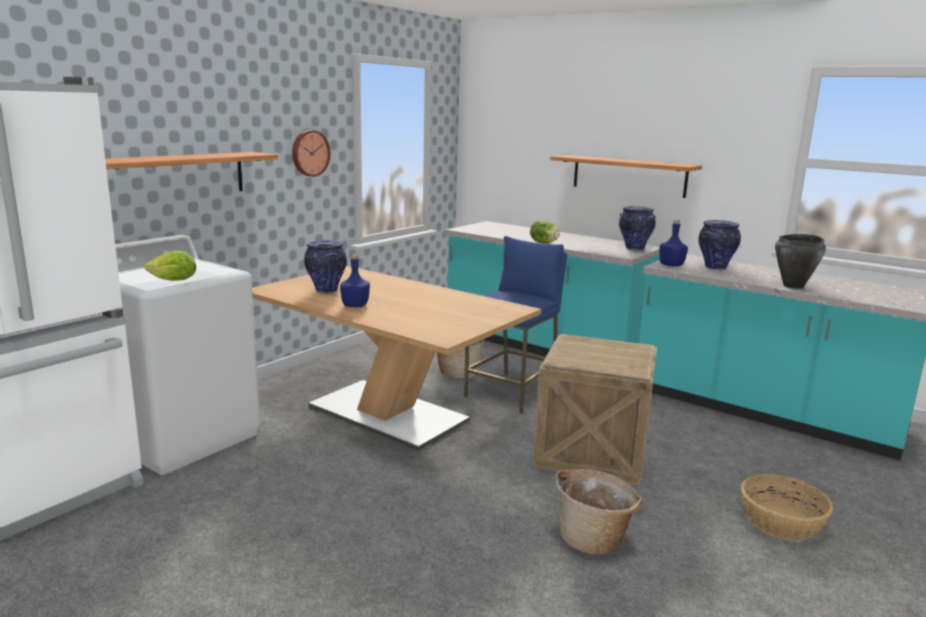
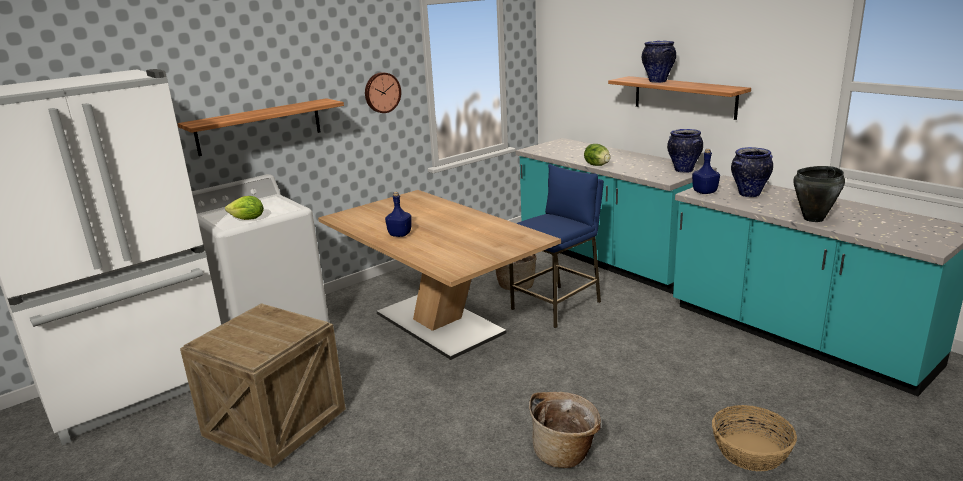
camera: 15 degrees right, 5 degrees up
vase [304,240,347,293] -> vase moved to [642,41,676,83]
crate [533,334,657,486] -> crate moved to [180,303,346,468]

